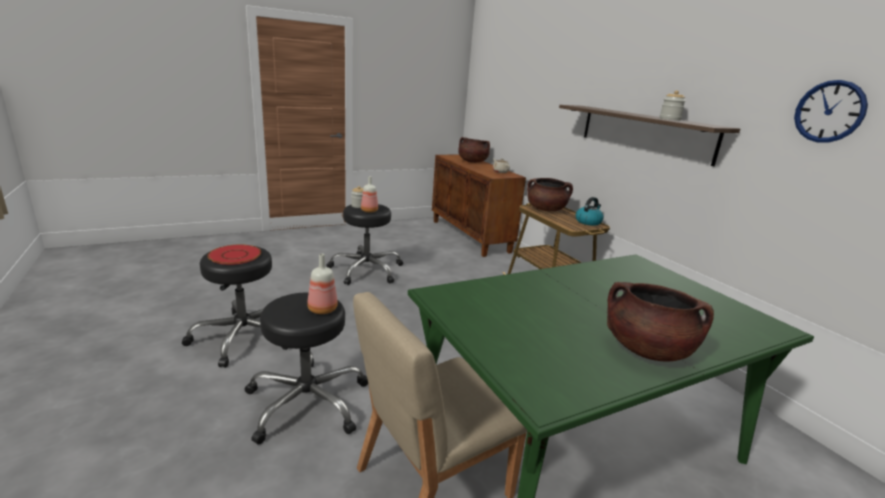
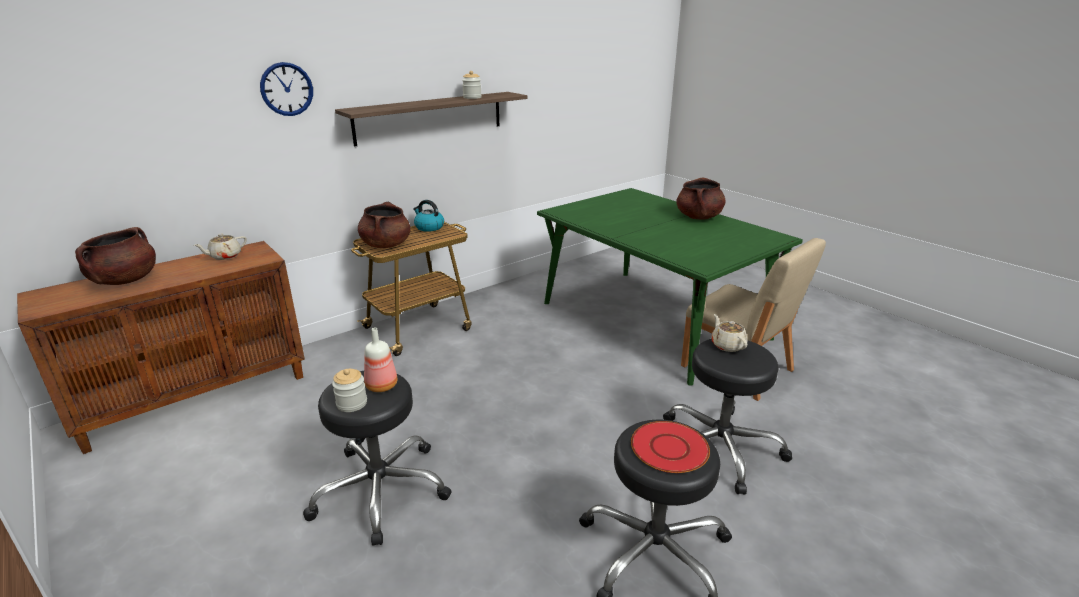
camera: 100 degrees left, 5 degrees up
bottle [307,254,338,314] -> beige teapot [712,314,747,352]
wall clock [794,80,868,142] -> wall clock moved to [260,62,313,116]

